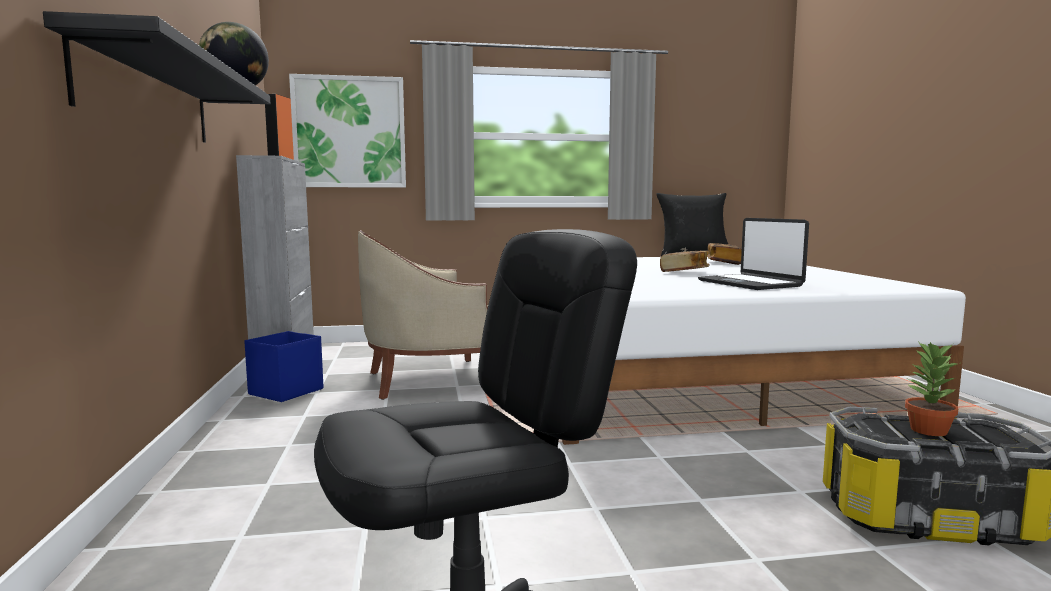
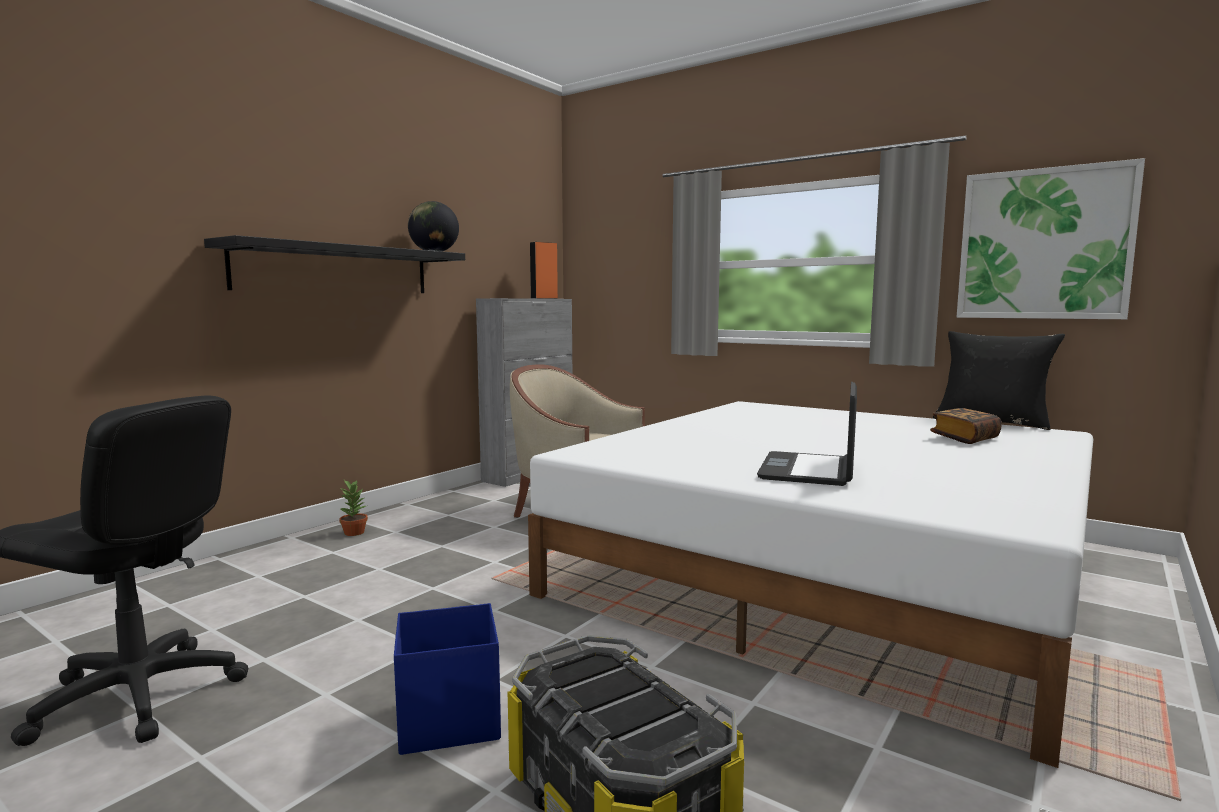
camera: 45 degrees right, 0 degrees up
blue storage box [244,331,323,402] -> blue storage box moved to [394,603,501,755]
picture [289,74,406,188] -> picture moved to [957,158,1145,319]
book [660,250,710,272] -> none
potted plant [905,341,960,436] -> potted plant moved to [339,480,368,536]

